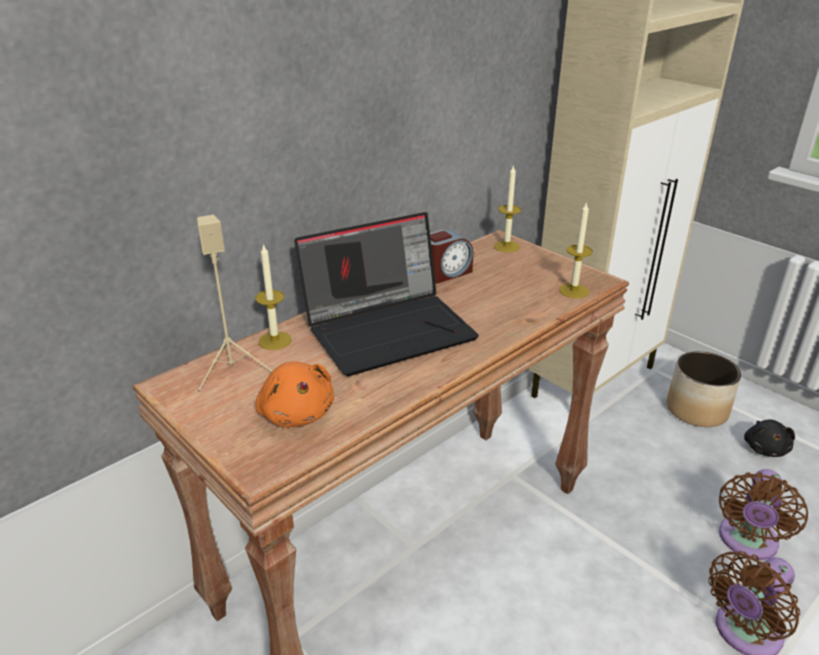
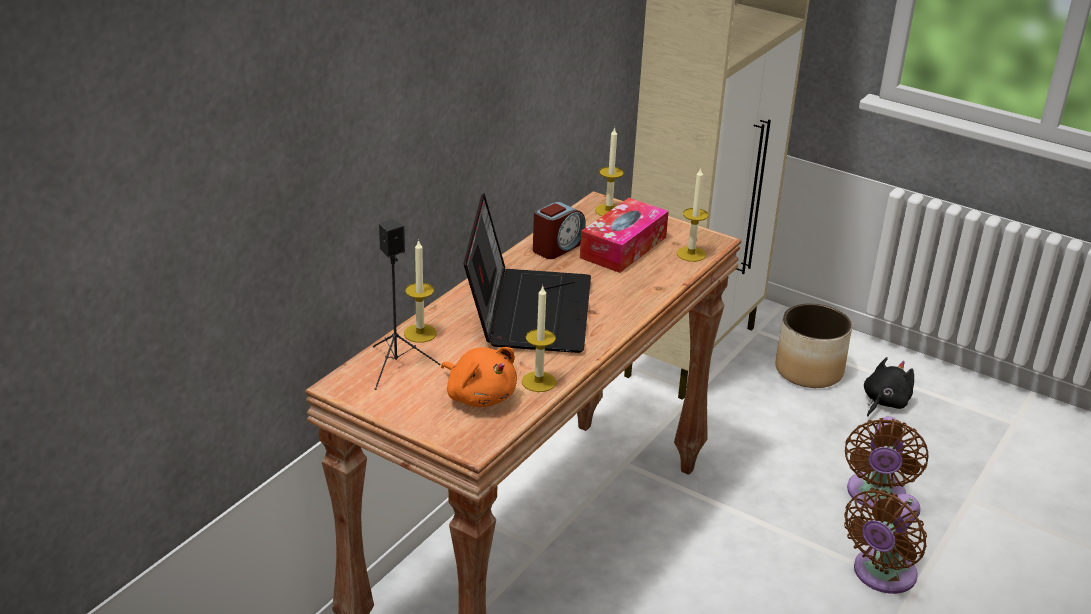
camera: 15 degrees left, 0 degrees up
beige speaker [197,215,272,394] -> black speaker [373,219,440,390]
laptop [294,212,479,376] -> laptop turned 45 degrees counterclockwise [464,193,591,353]
black plush toy [744,420,795,457] -> black plush toy turned 135 degrees counterclockwise [864,357,914,416]
none -> candle [522,286,556,392]
none -> tissue box [580,198,669,273]

